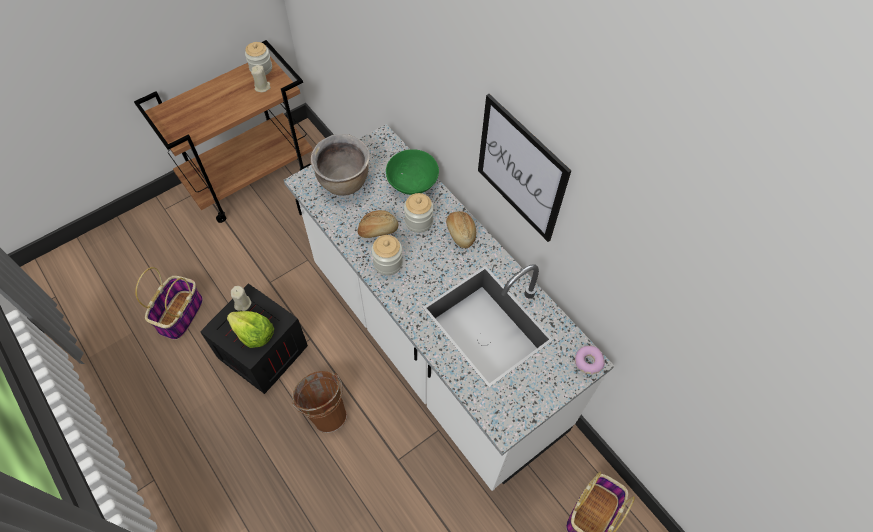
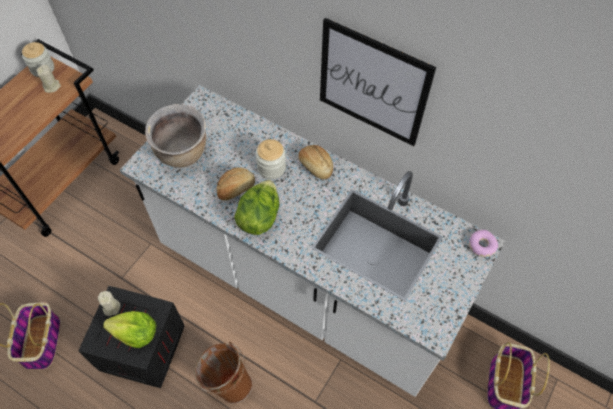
camera: 20 degrees left, 0 degrees up
jar [372,235,403,275] -> lettuce [234,180,279,235]
green bowl [386,149,439,195] -> none

